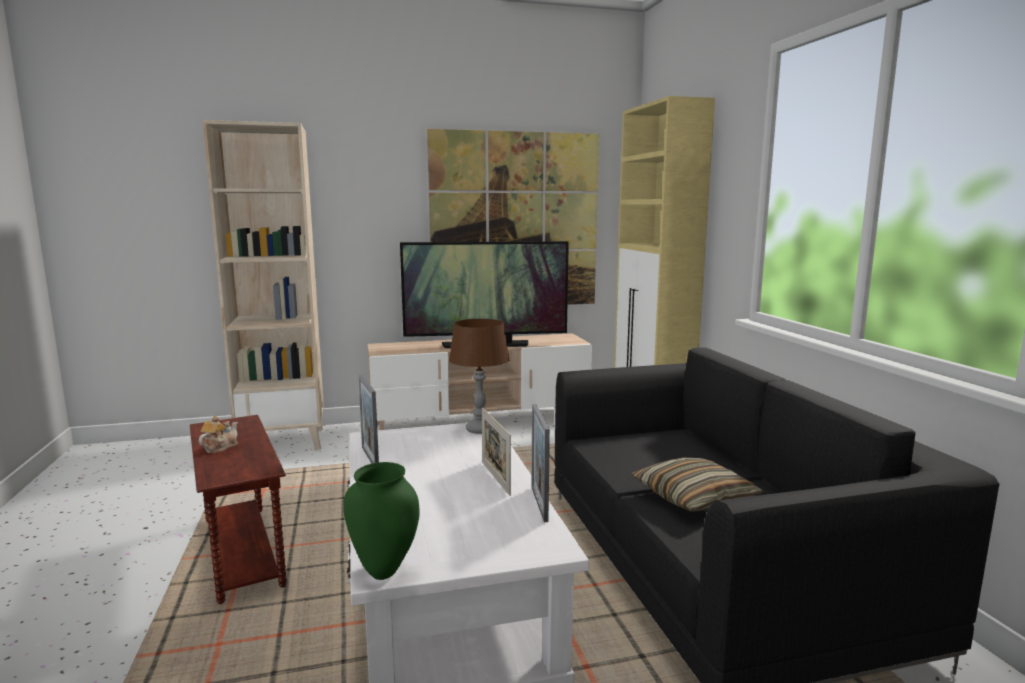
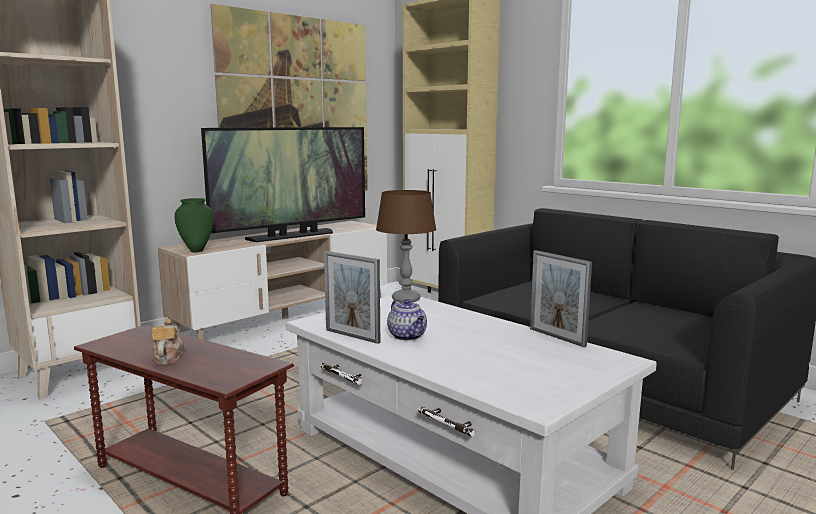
camera: 30 degrees left, 0 degrees up
green vase [344,462,419,580] -> green vase moved to [175,198,214,252]
picture frame [482,408,511,496] -> none
pillow [632,458,764,512] -> none
none -> teapot [387,299,427,341]

